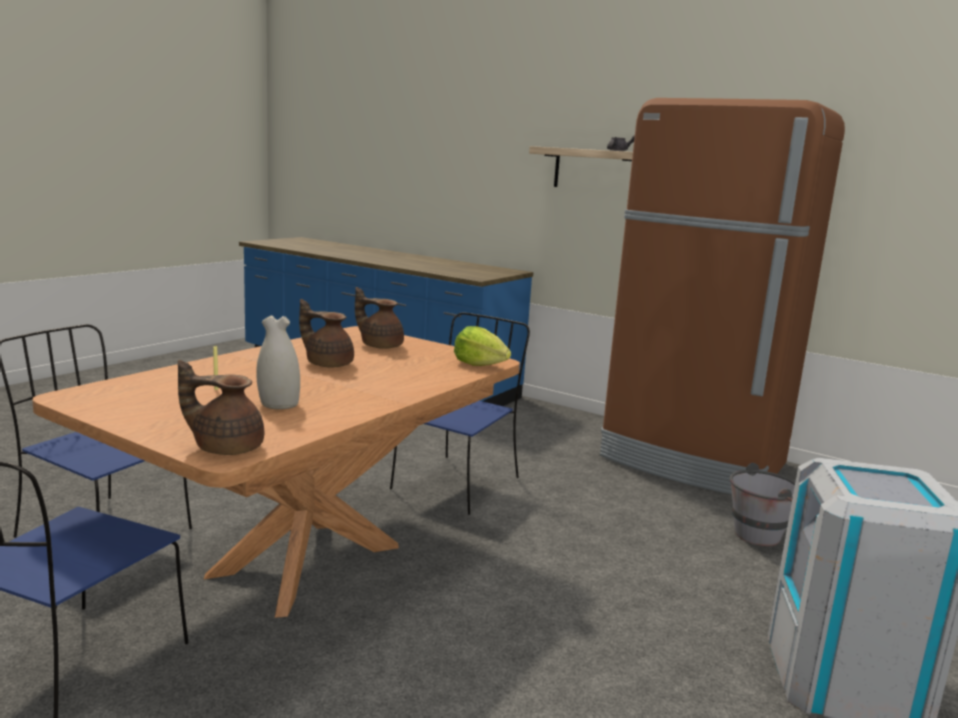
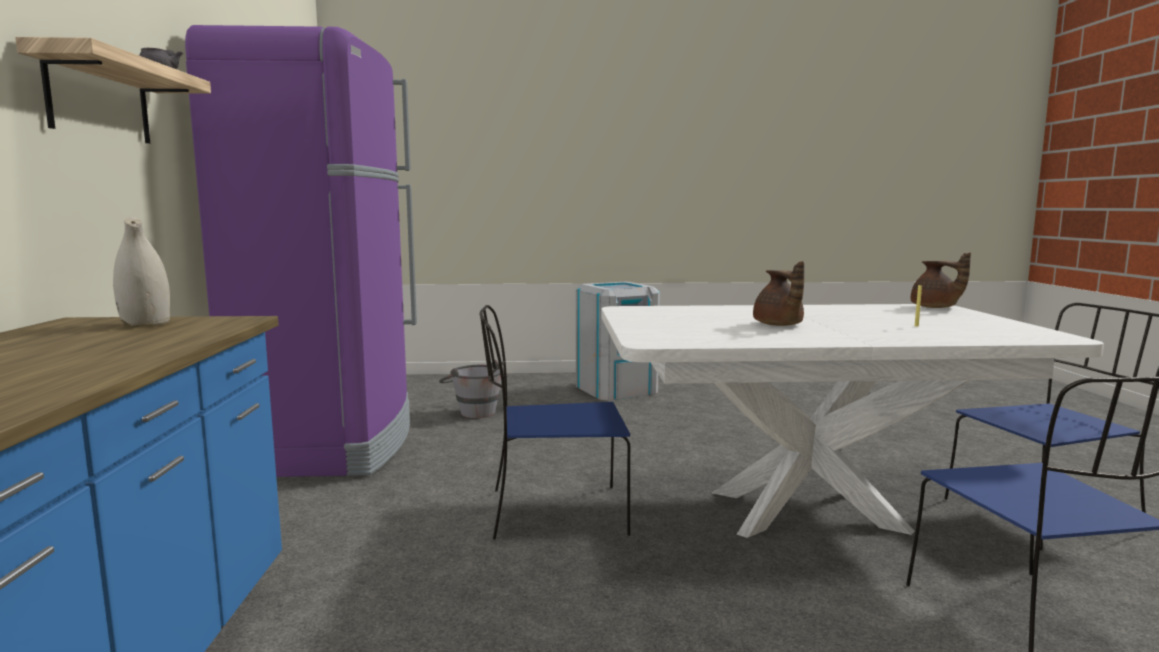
camera: 125 degrees left, 5 degrees down
brown dining table [32,326,520,618] -> white dining table [601,304,1104,538]
white vase [256,315,300,409] -> white vase moved to [113,217,170,326]
brown teapot [355,287,404,349] -> none
lettuce [454,326,511,366] -> none
brown fridge [600,98,845,495] -> purple fridge [185,25,417,477]

